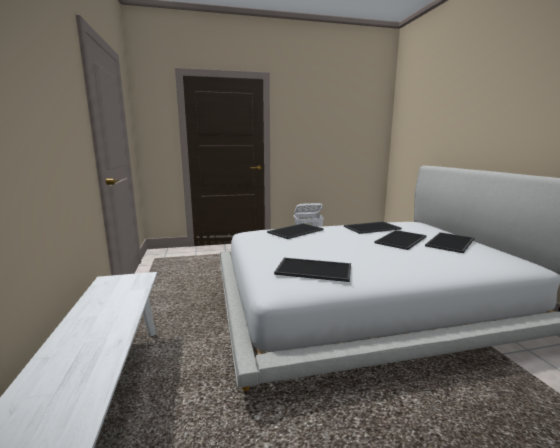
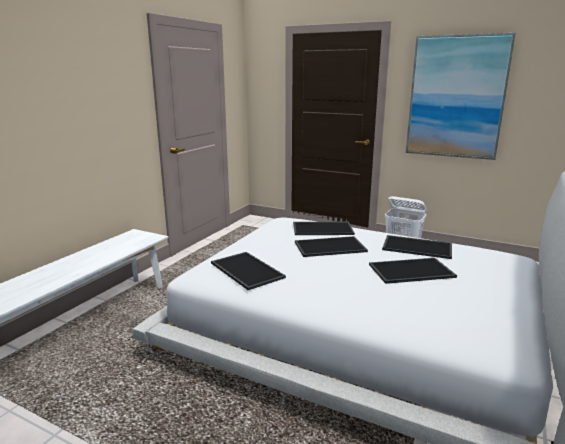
camera: 40 degrees right, 5 degrees up
tray [425,232,474,253] -> tray moved to [295,236,368,257]
none -> picture [406,33,516,160]

